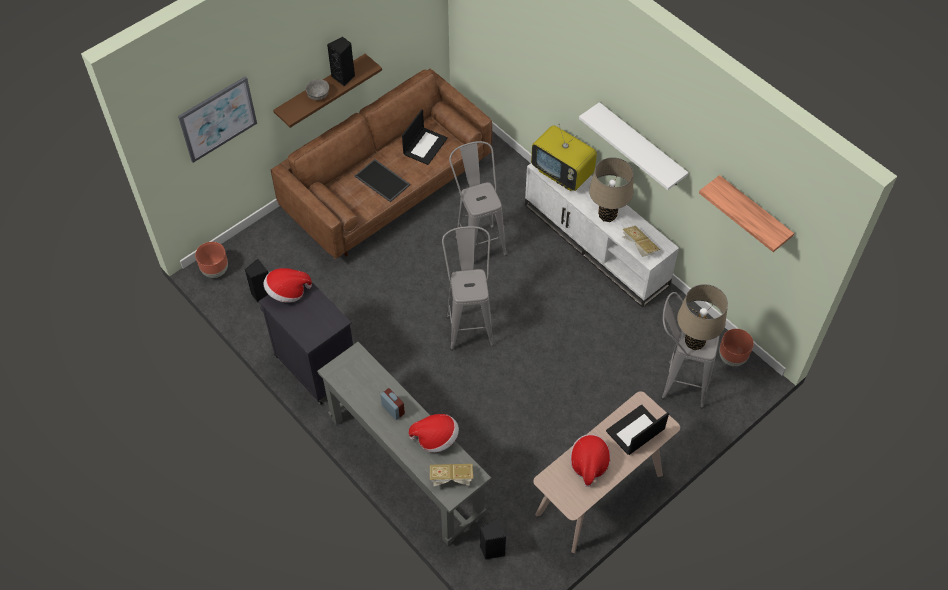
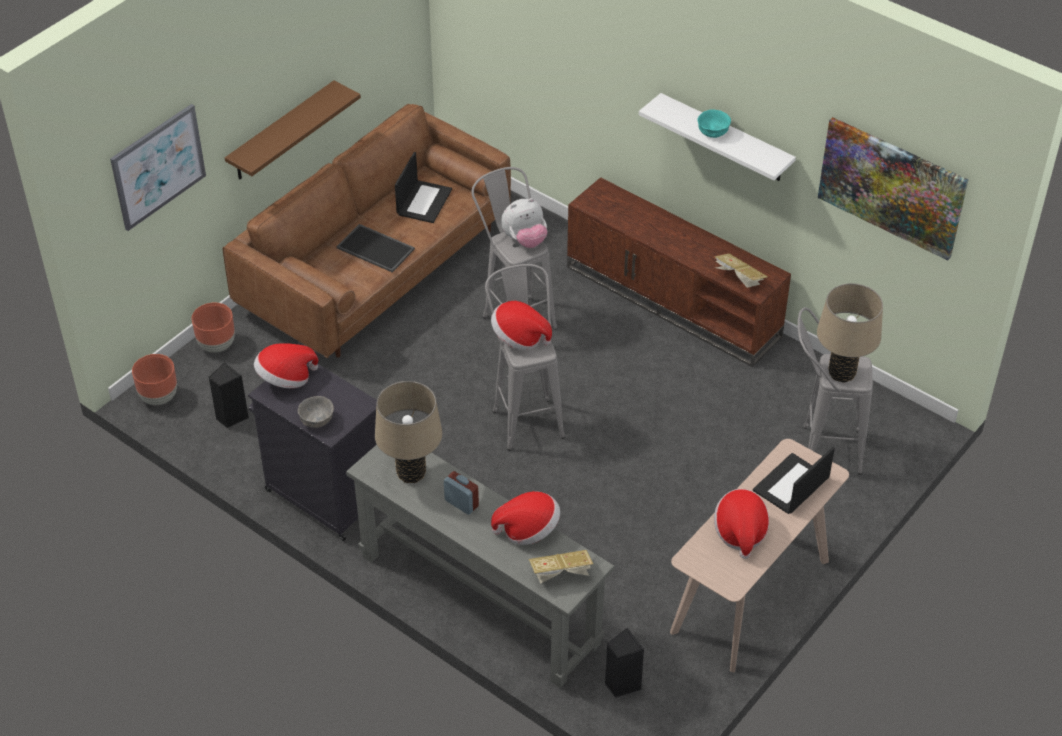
camera: 10 degrees left, 10 degrees down
grey bowl [305,79,329,100] -> grey bowl moved to [298,396,334,428]
black speaker [327,37,355,86] -> none
white tv stand [525,163,679,308] -> brown tv stand [567,177,791,367]
television [531,124,597,191] -> none
beige table lamp [589,157,633,222] -> beige table lamp moved to [375,381,442,483]
shelf [699,175,794,252] -> picture [818,117,969,260]
brown planter [719,329,754,366] -> brown planter moved to [192,303,235,353]
none -> hat [491,301,552,350]
none -> plush toy [501,198,547,248]
none -> turquoise bowl [698,110,731,138]

